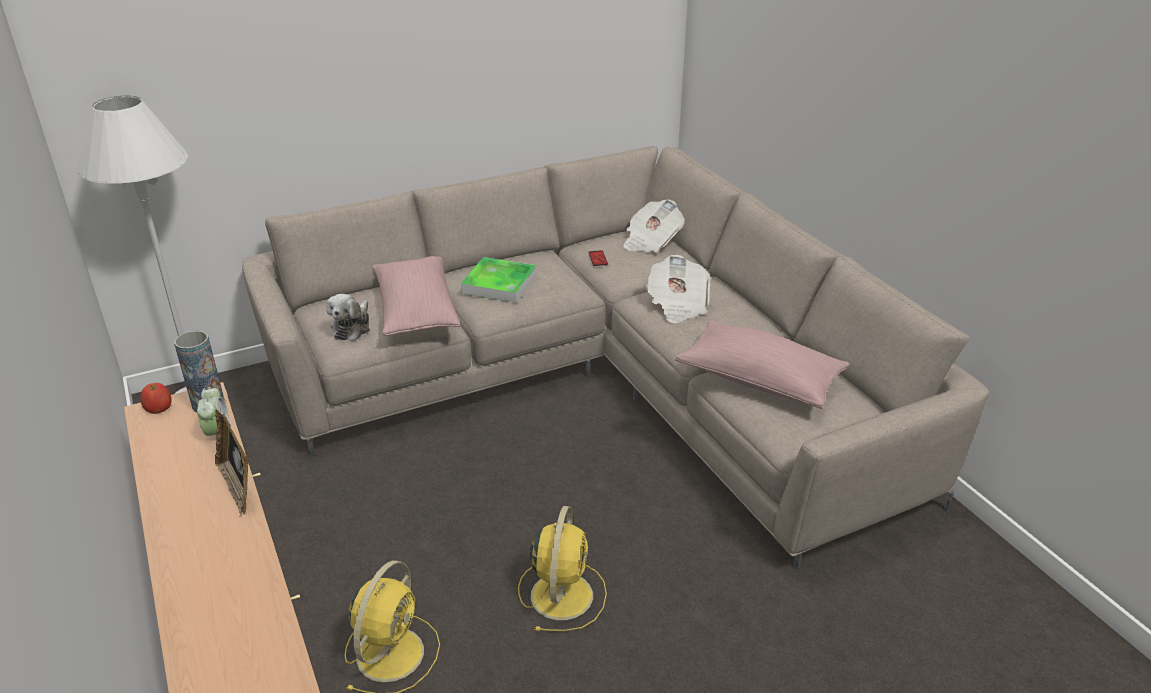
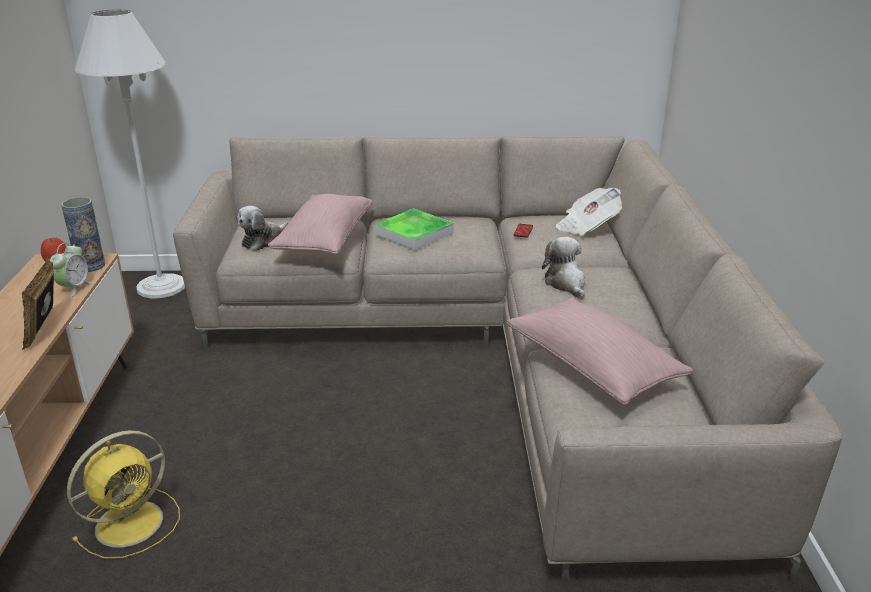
camera: 25 degrees right, 5 degrees down
yellow fan [518,506,607,631] -> none
newspaper [646,255,711,323] -> plush toy [542,237,585,299]

